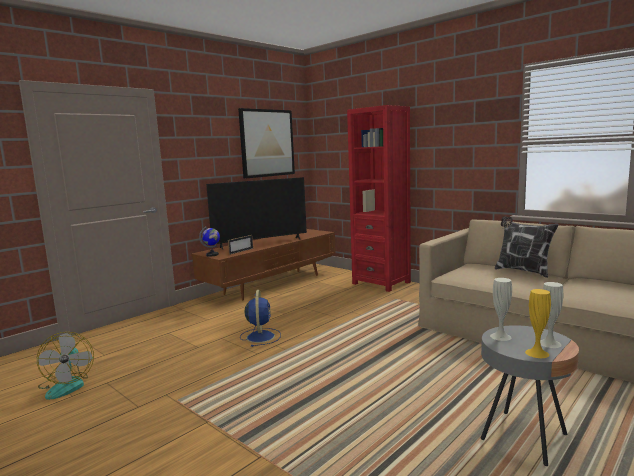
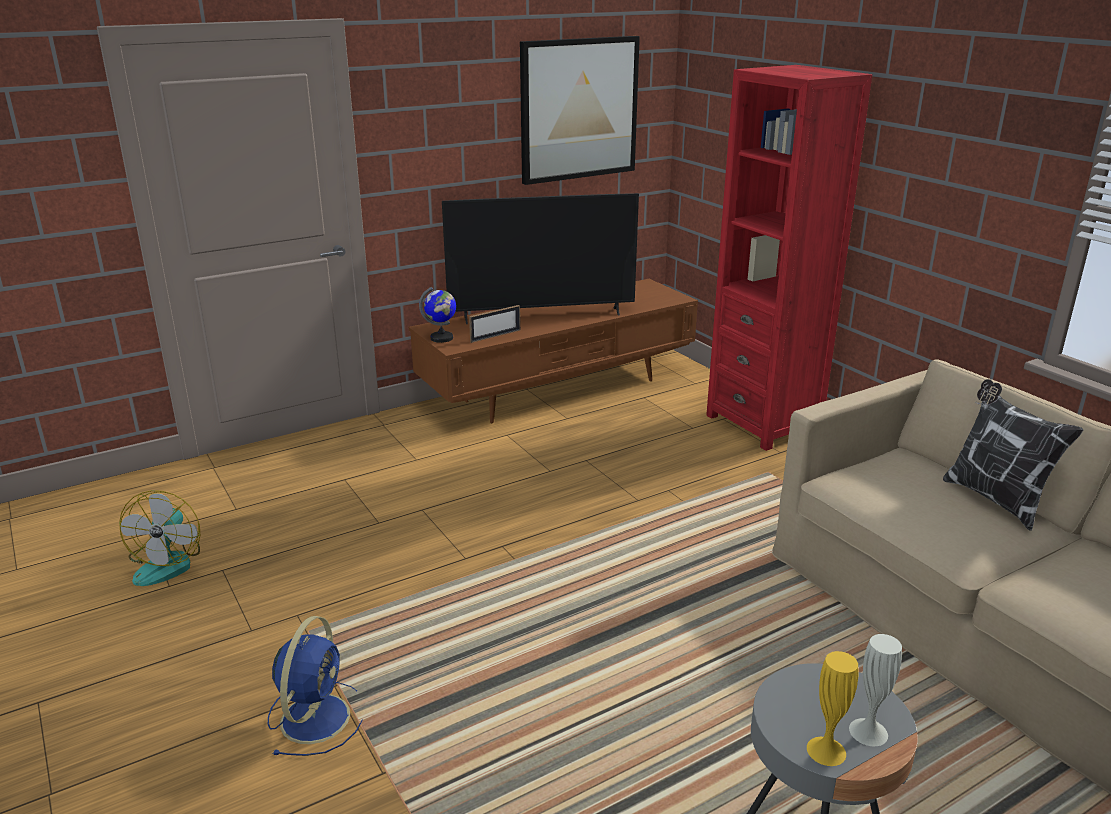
camera: 15 degrees right, 15 degrees up
blue fan [240,290,281,347] -> blue fan moved to [268,616,363,756]
white vase [490,278,512,341] -> none

